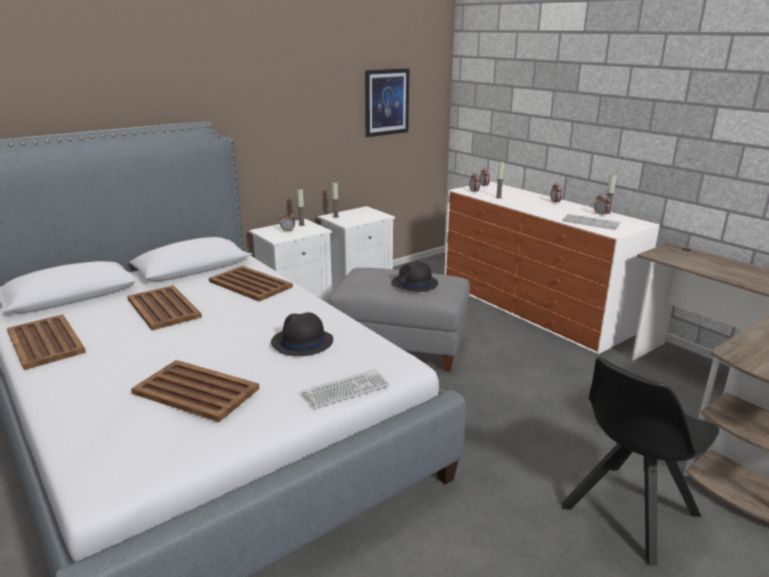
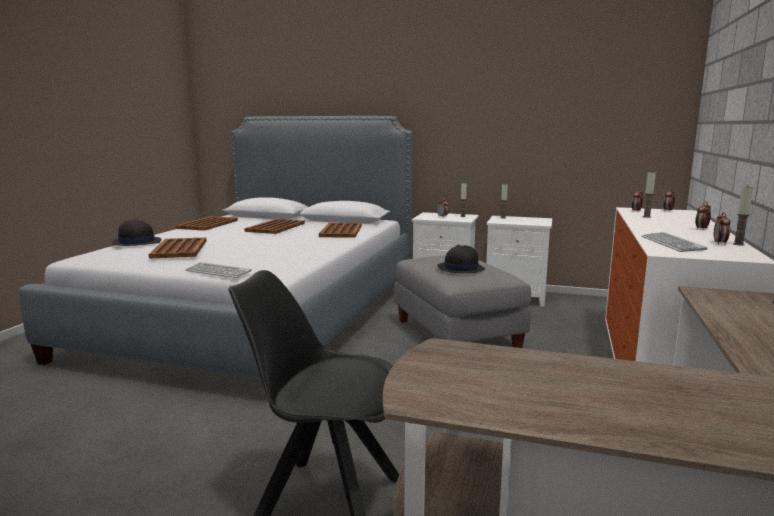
camera: 55 degrees right, 10 degrees down
black hat [271,312,333,356] -> black hat moved to [111,219,162,246]
picture [365,68,409,137] -> none

